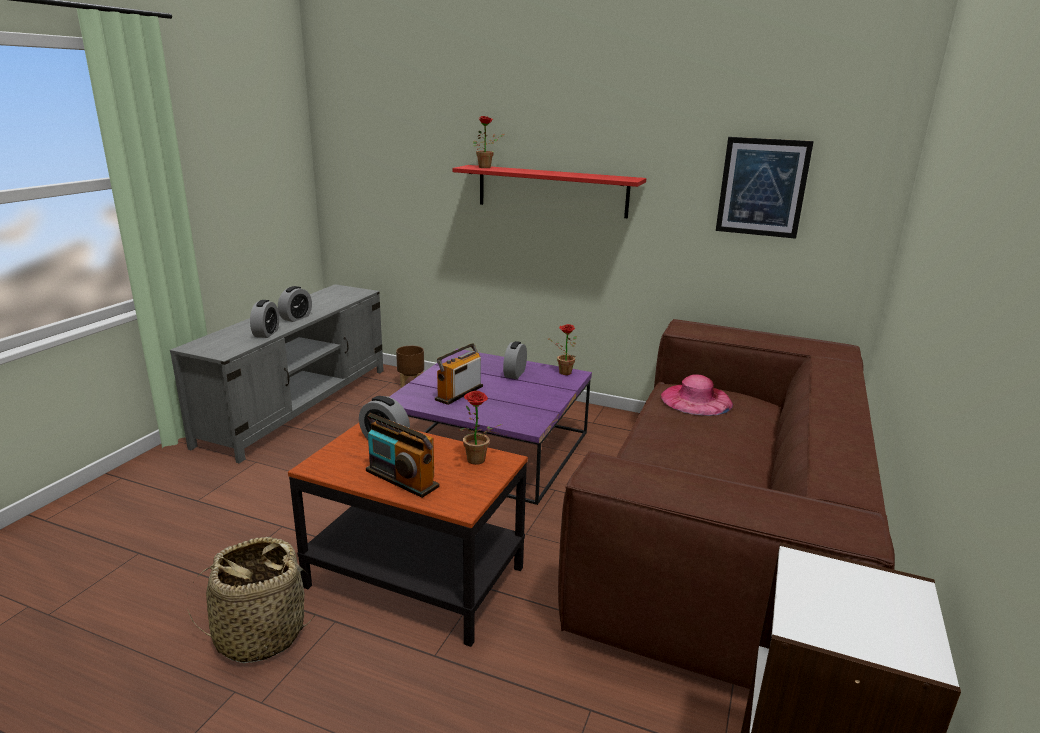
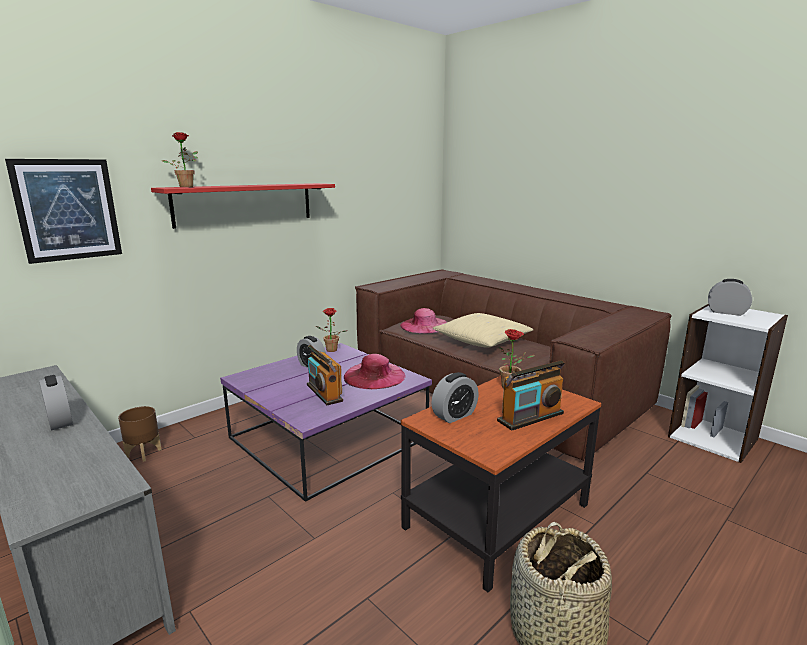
camera: 65 degrees left, 5 degrees down
alarm clock [250,300,279,338] -> alarm clock moved to [708,279,752,316]
picture [716,137,814,239] -> picture moved to [5,159,122,264]
none -> pink hat [344,354,406,389]
none -> beige pillow [433,313,533,348]

